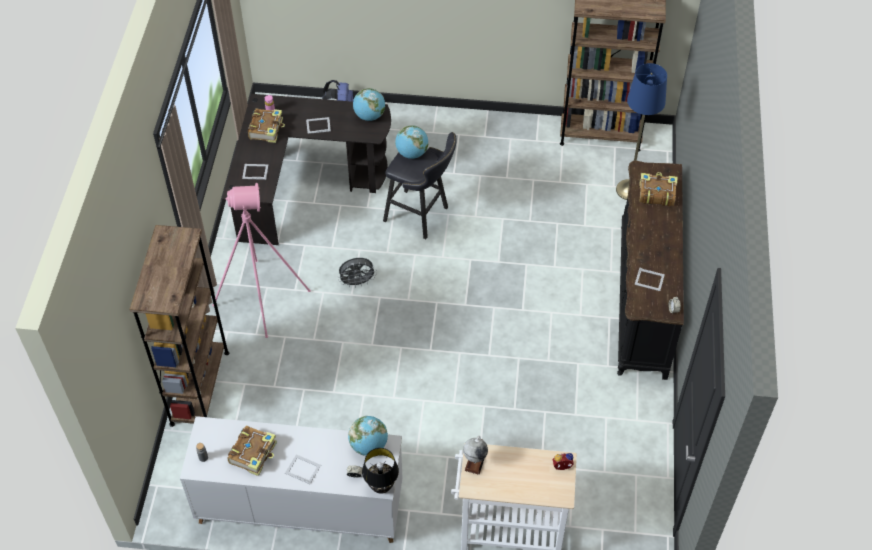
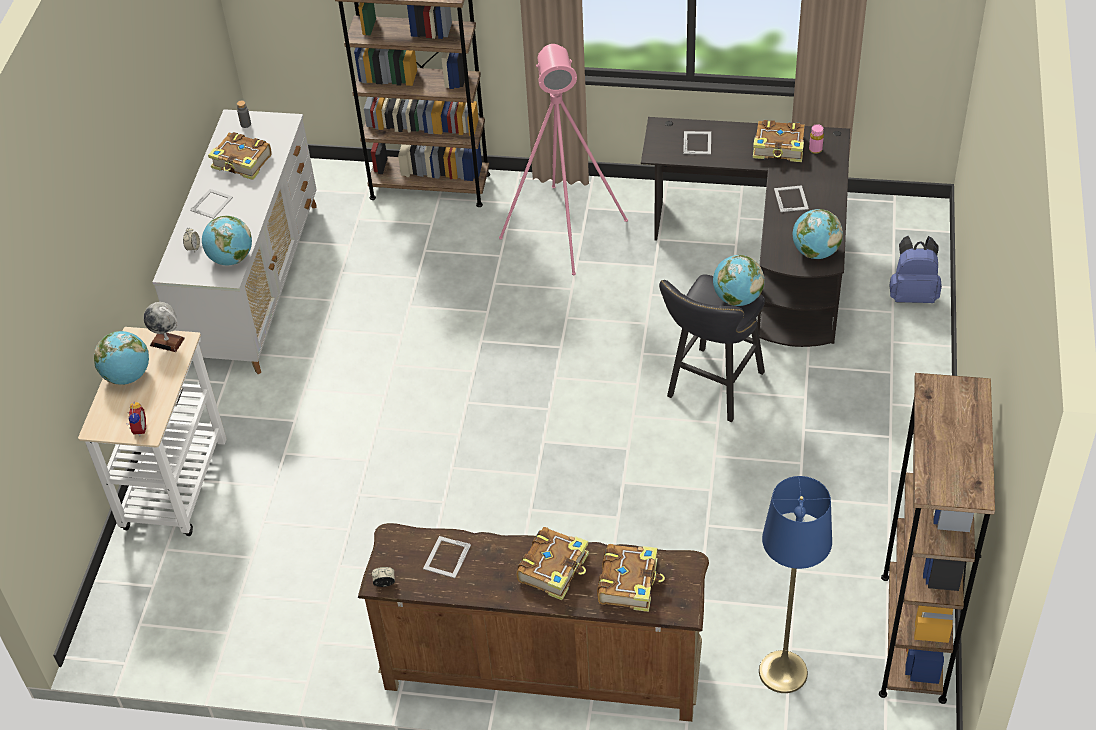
camera: 95 degrees right, 5 degrees down
grey fan [338,258,377,288] -> none
black table lamp [362,448,399,494] -> none
black cabinet [617,161,684,380] -> beige cabinet [358,523,709,722]
none -> globe [94,331,149,385]
none -> book [516,527,589,600]

